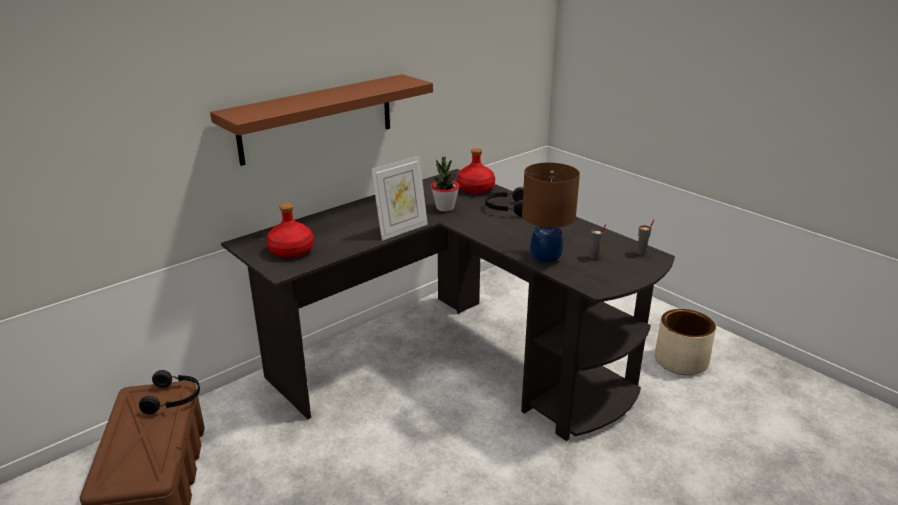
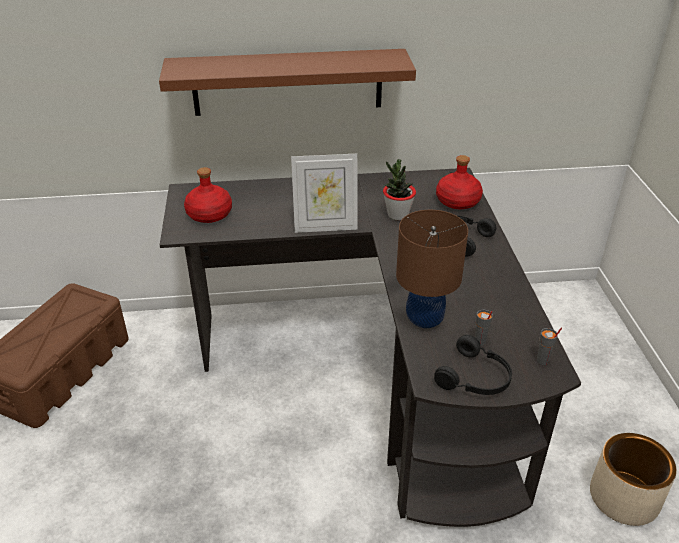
camera: 35 degrees right, 10 degrees up
black headphones [139,370,200,414] -> black headphones moved to [434,335,512,395]

